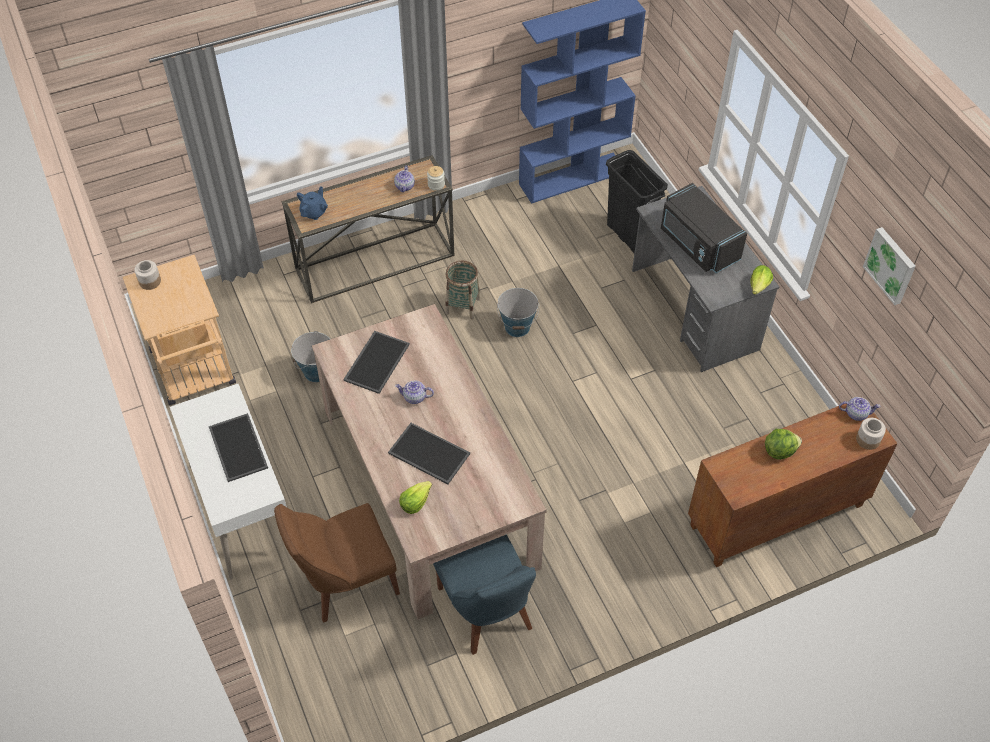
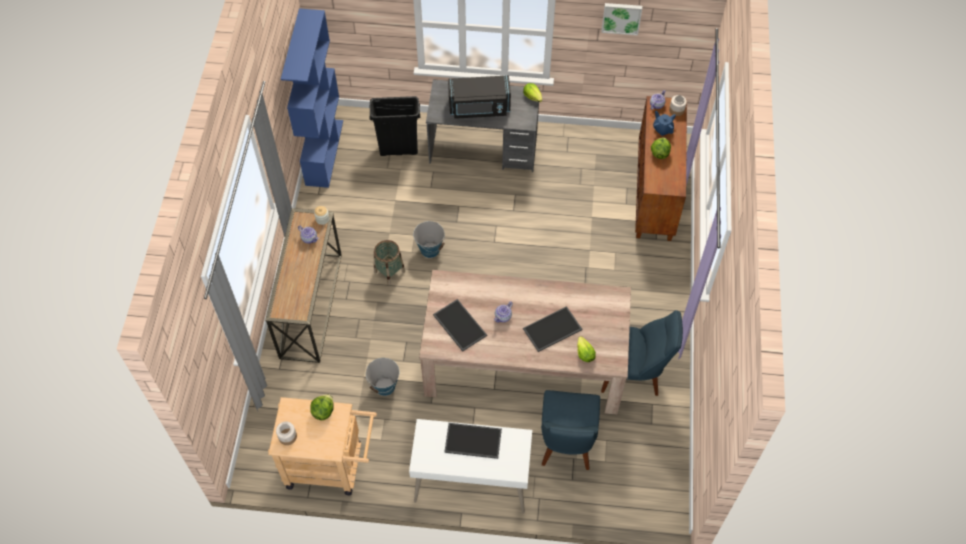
camera: 60 degrees left, 5 degrees up
brown chair [274,503,400,623] -> blue chair [541,390,600,470]
blue teapot [297,187,328,220] -> blue teapot moved to [653,111,676,136]
none -> lettuce [310,394,334,420]

